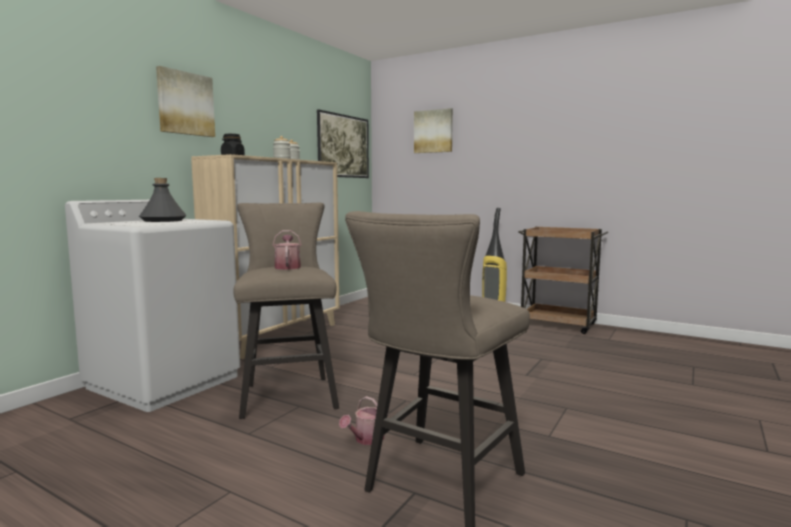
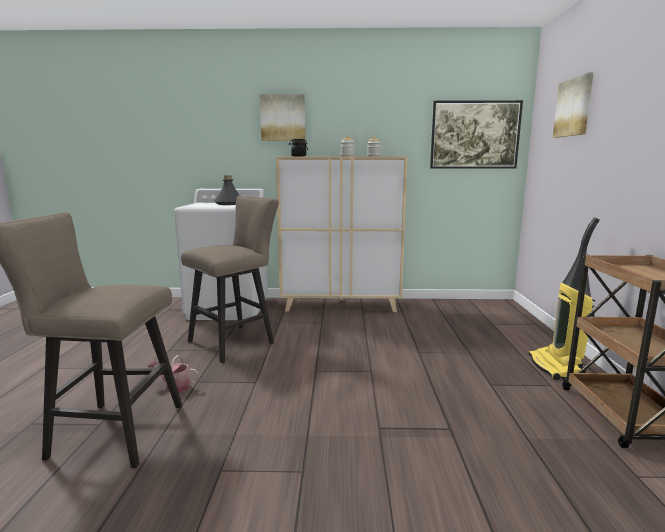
camera: 60 degrees right, 5 degrees up
watering can [273,230,302,270] -> none

